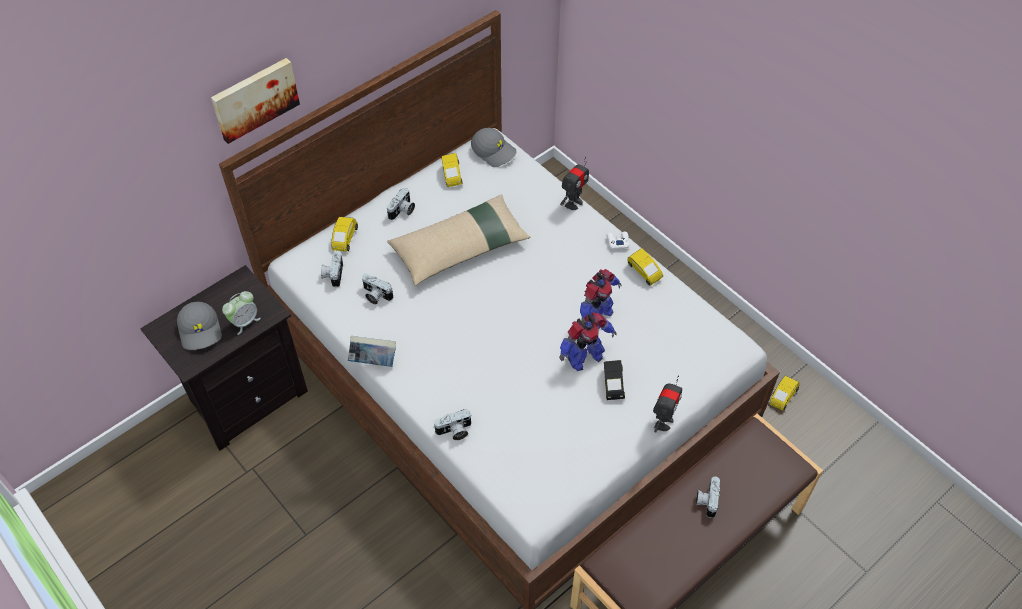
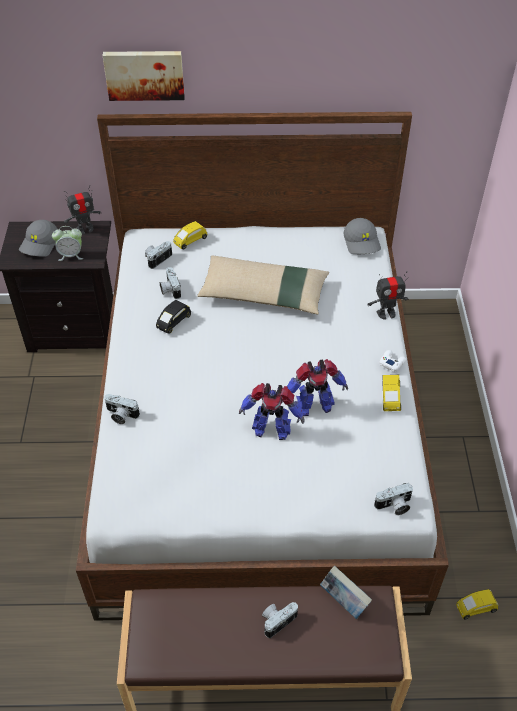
camera: 40 degrees right, 5 degrees down
book [348,336,396,367] -> book moved to [320,566,372,619]
camera [387,188,415,220] -> camera moved to [374,483,413,515]
yellow toy car [441,153,462,187] -> none
black toy car [604,360,625,400] -> black toy car moved to [156,300,191,334]
toy robot [653,376,682,432] -> toy robot moved to [64,185,102,234]

